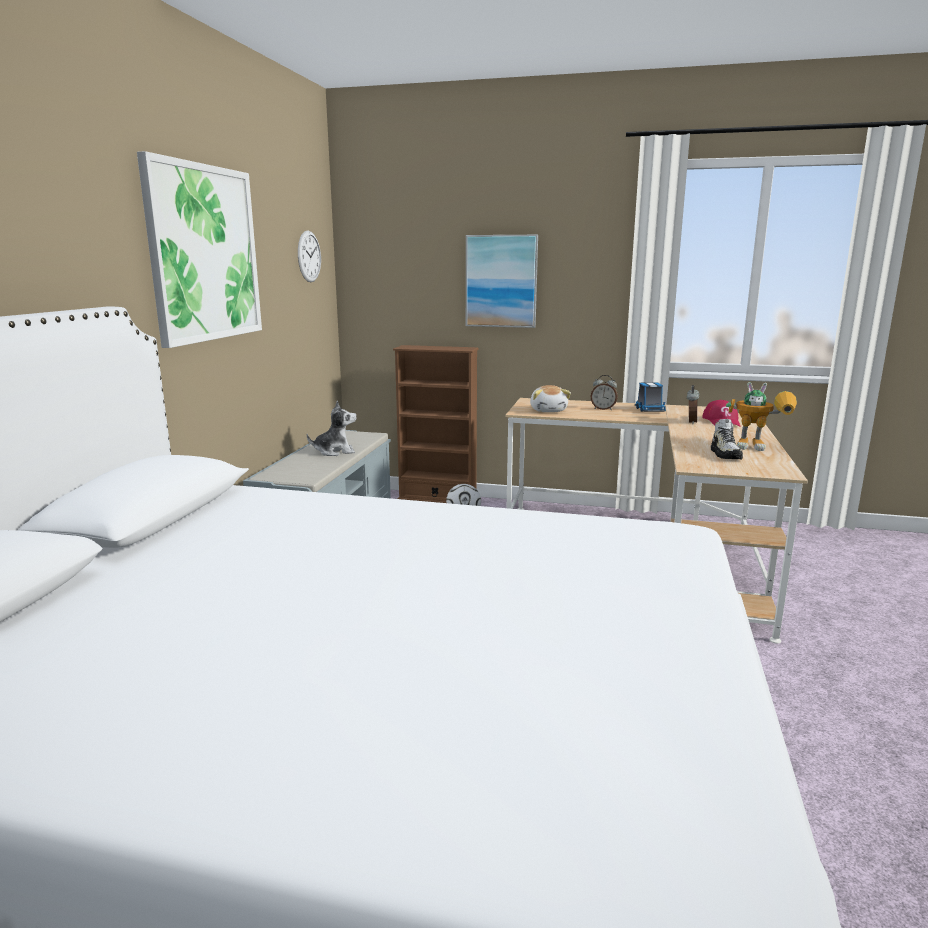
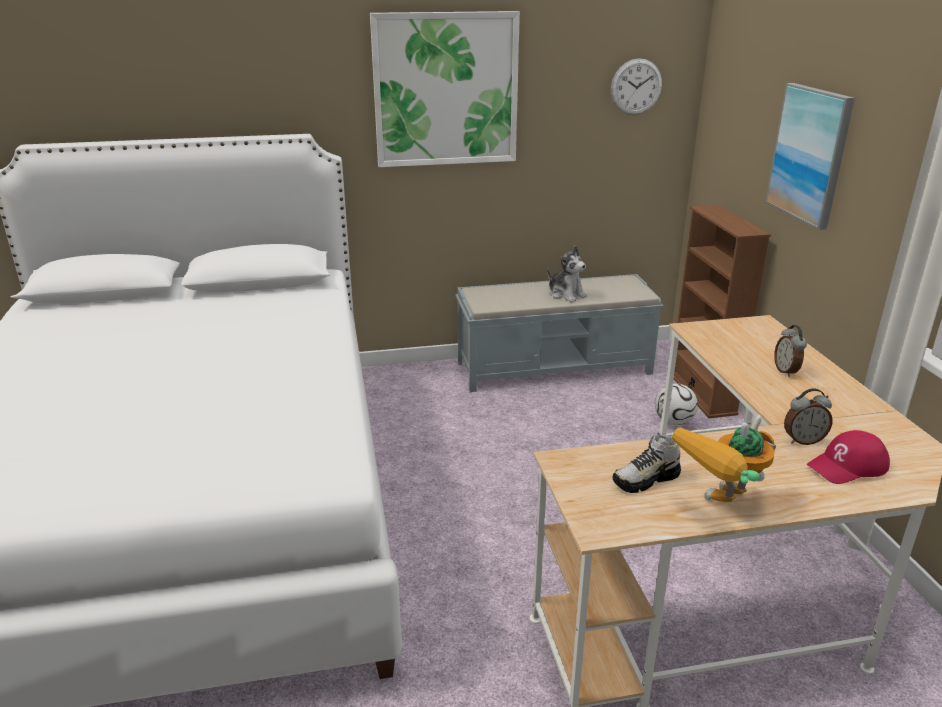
camera: 65 degrees right, 10 degrees up
plush toy [530,385,571,412] -> none
toy truck [635,382,666,412] -> none
toy robot [726,382,797,451] -> toy robot turned 60 degrees clockwise [672,415,776,502]

